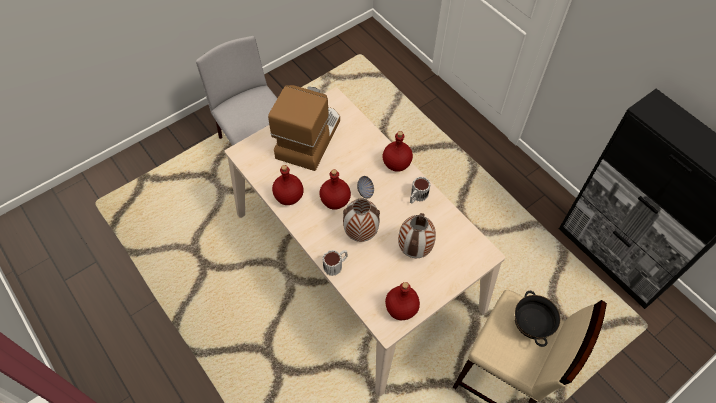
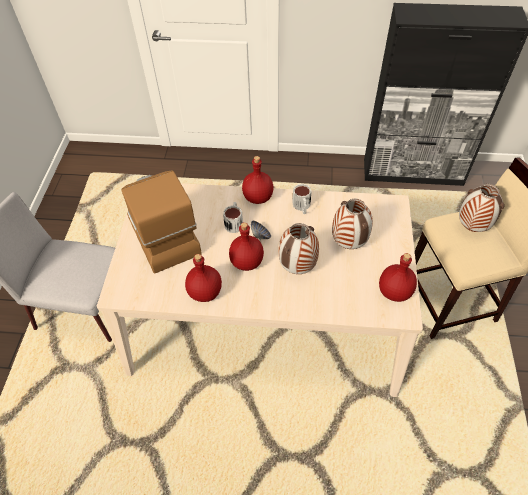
camera: 45 degrees left, 5 degrees down
mug [322,250,347,276] -> mug moved to [223,202,243,233]
black bowl [515,291,560,347] -> vase [459,184,505,232]

